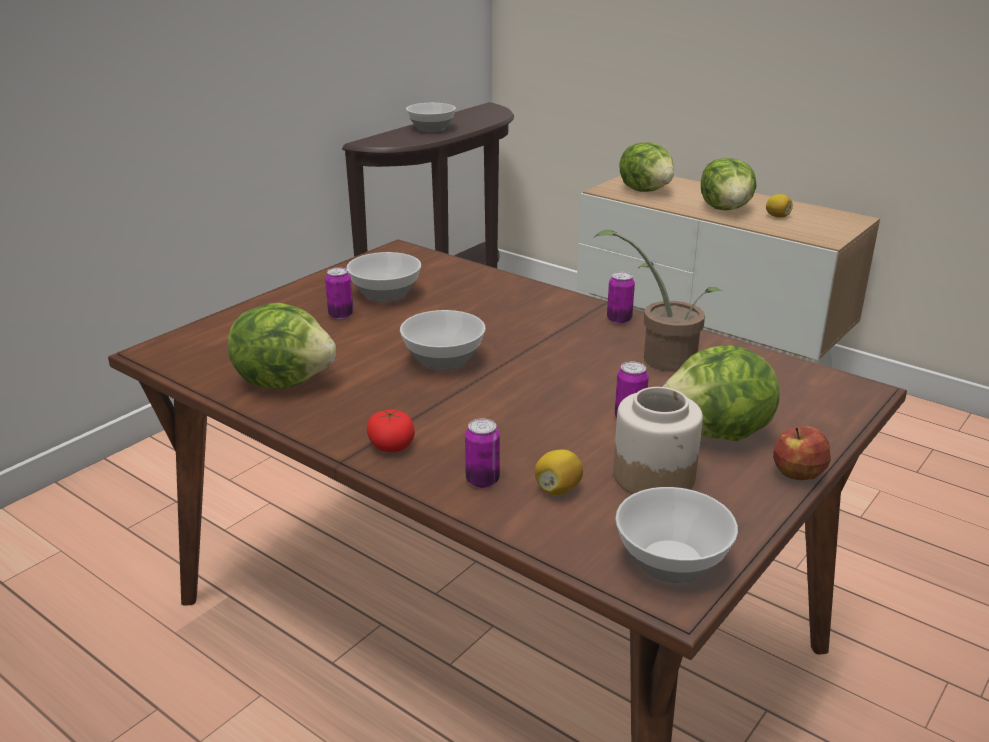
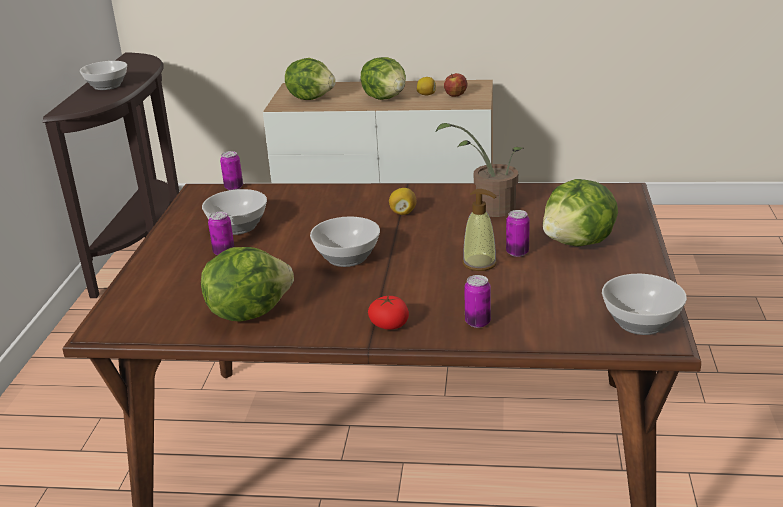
camera: 30 degrees left, 0 degrees up
lemon [535,450,583,495] -> lemon moved to [389,188,416,215]
can [607,272,635,324] -> can moved to [220,151,243,190]
jar [613,387,703,494] -> none
apple [773,426,831,480] -> apple moved to [444,73,468,97]
none -> soap dispenser [462,189,497,271]

